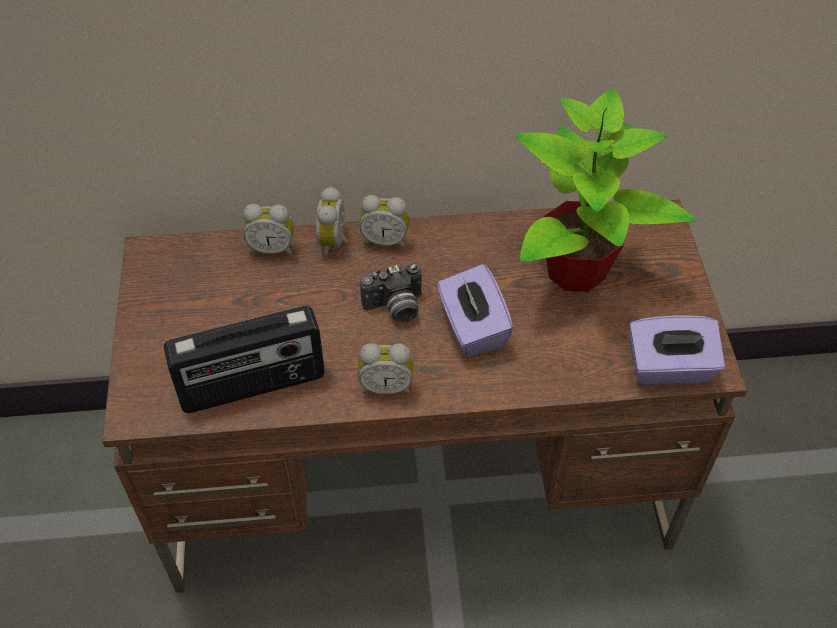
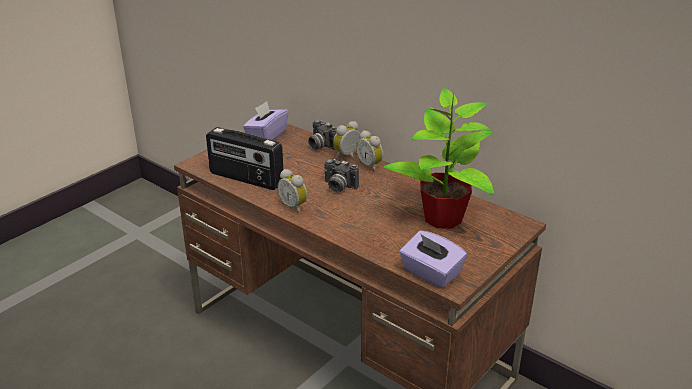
camera: 45 degrees right, 20 degrees down
alarm clock [243,204,294,255] -> camera [308,120,337,150]
purple tissue box [437,264,514,357] -> purple tissue box moved to [243,101,288,140]

